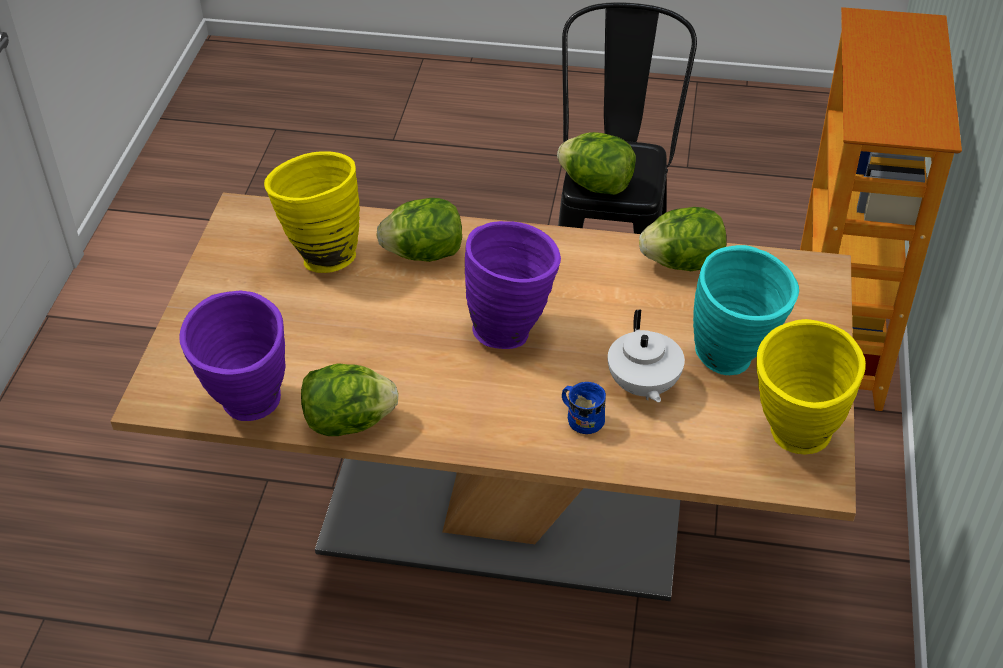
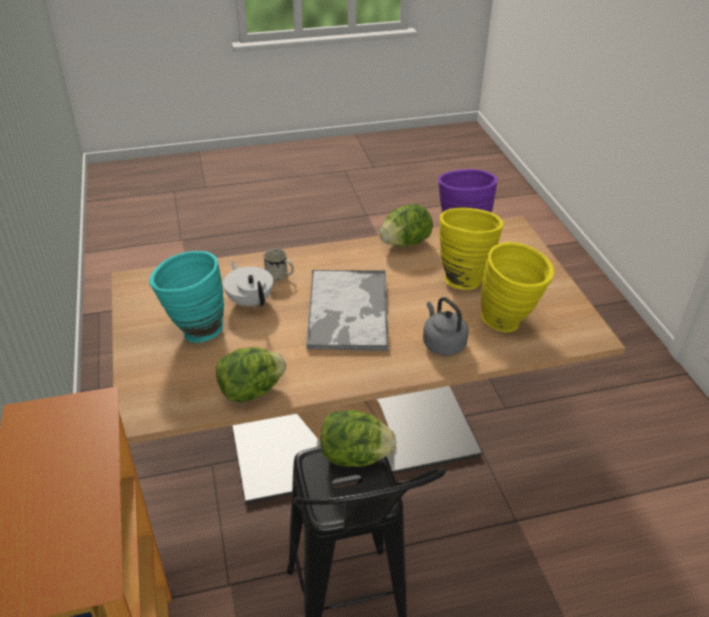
camera: 155 degrees right, 5 degrees down
lettuce [376,198,462,262] -> grey kettle [423,297,469,355]
purple vase [465,221,561,349] -> tray [306,270,389,351]
blue mug [562,382,606,434] -> white mug [264,249,294,280]
yellow vase [756,319,866,454] -> yellow vase moved to [440,208,503,290]

